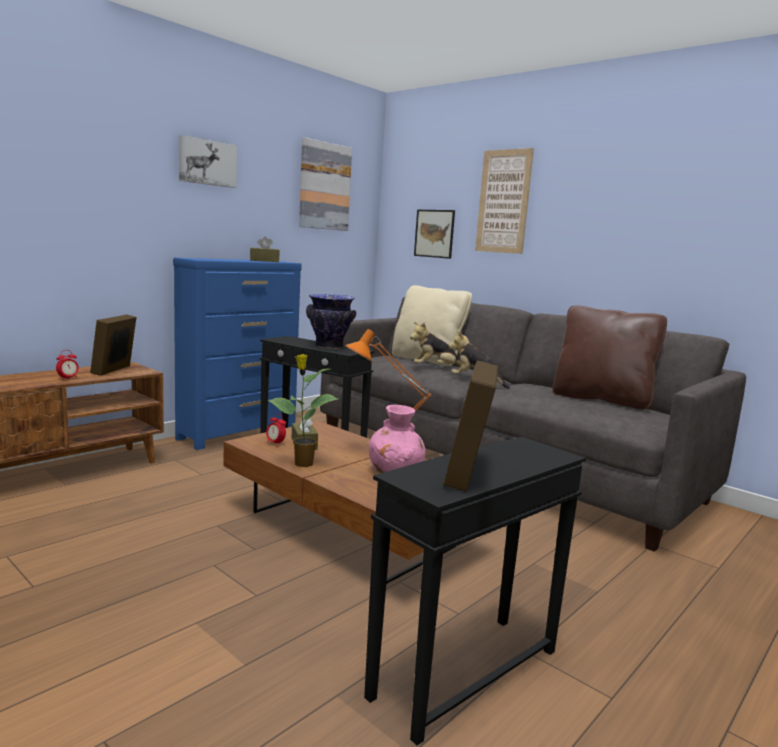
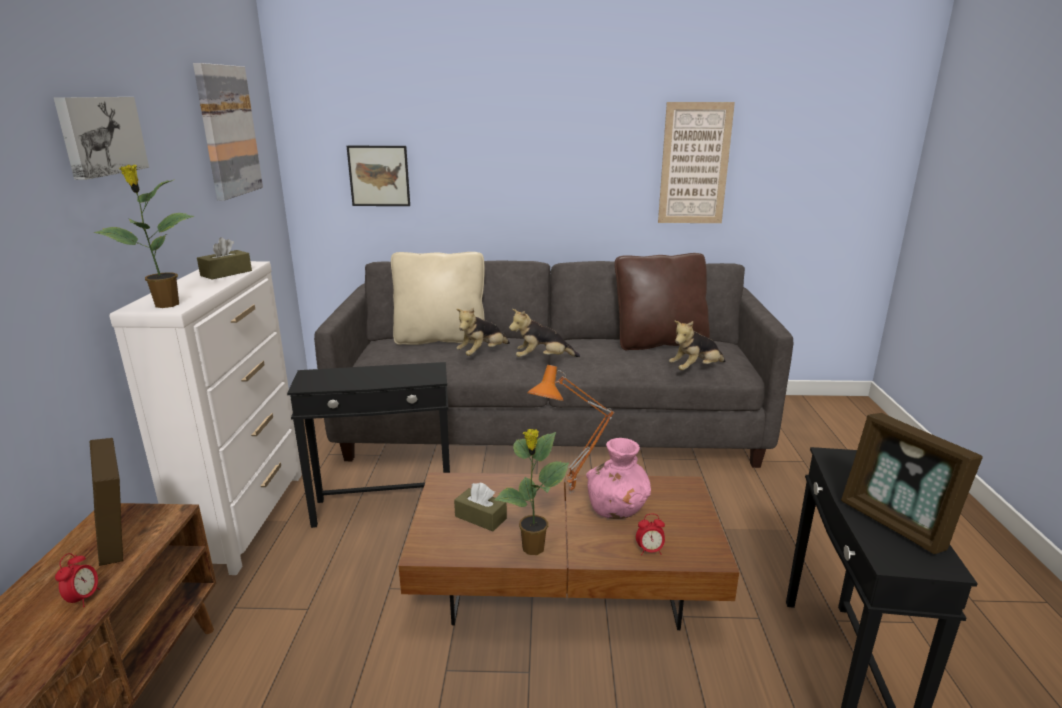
camera: 40 degrees left, 10 degrees up
blue dresser [173,258,302,450] -> white dresser [110,261,302,575]
alarm clock [266,413,286,444] -> alarm clock moved to [636,514,665,555]
vase [306,294,356,349] -> none
picture [475,148,534,254] -> picture moved to [658,102,735,223]
none -> potted plant [94,165,194,308]
none -> plush toy [669,321,725,370]

